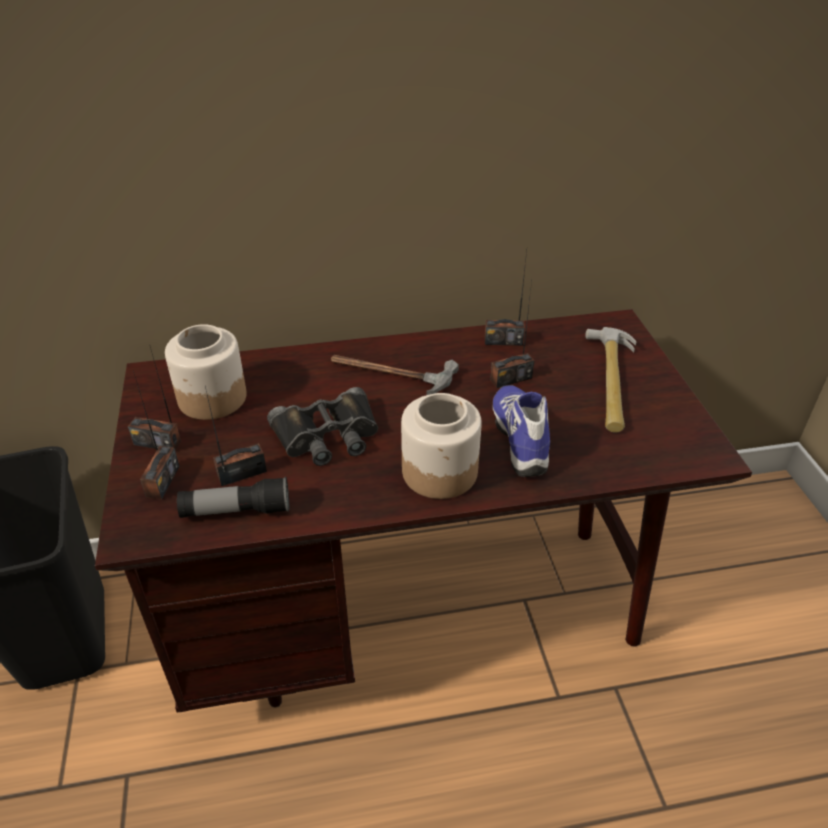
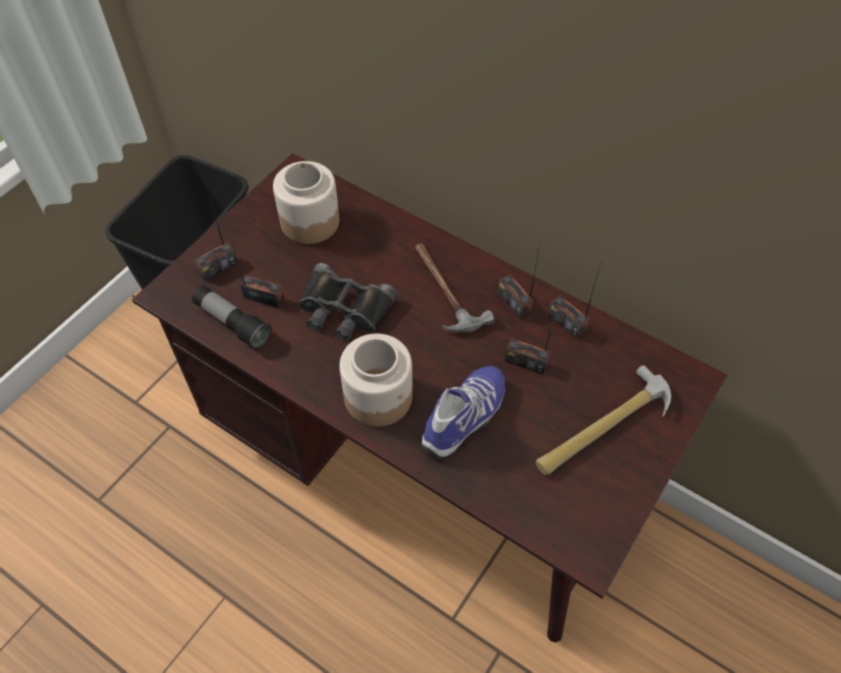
camera: 45 degrees right, 15 degrees up
radio [128,347,181,451] -> radio moved to [498,245,540,319]

